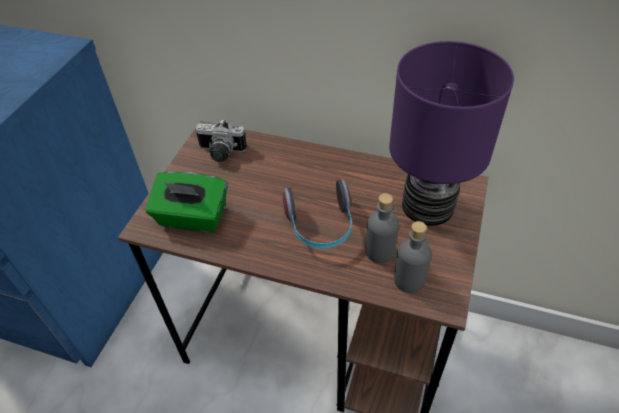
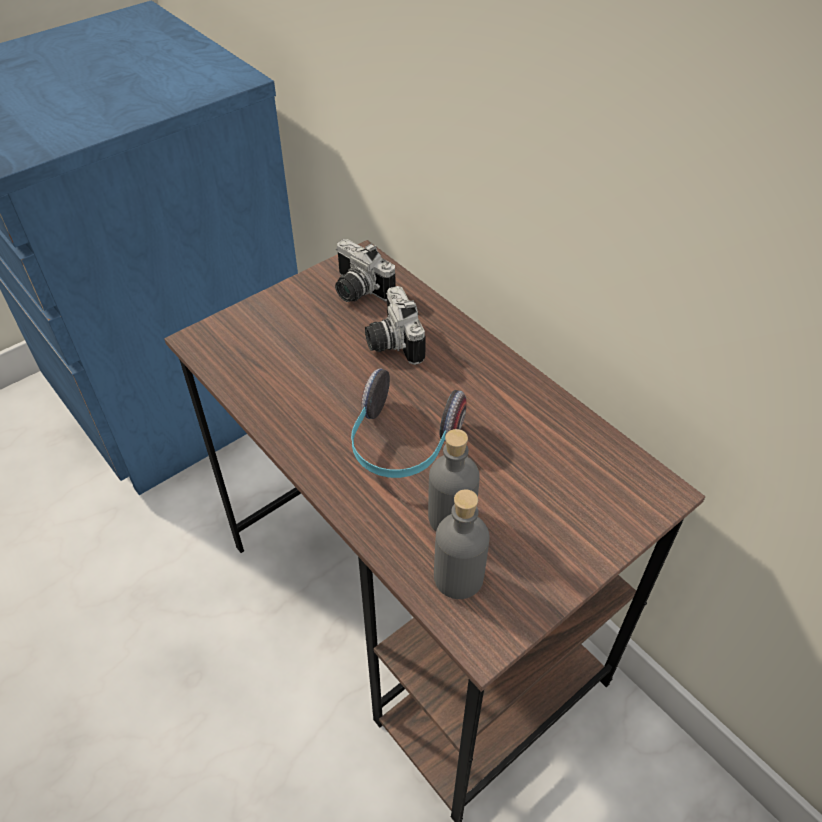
camera: 30 degrees right, 0 degrees up
green tissue box [145,172,227,232] -> none
purple table lamp [389,41,514,226] -> none
none -> camera [365,286,426,365]

